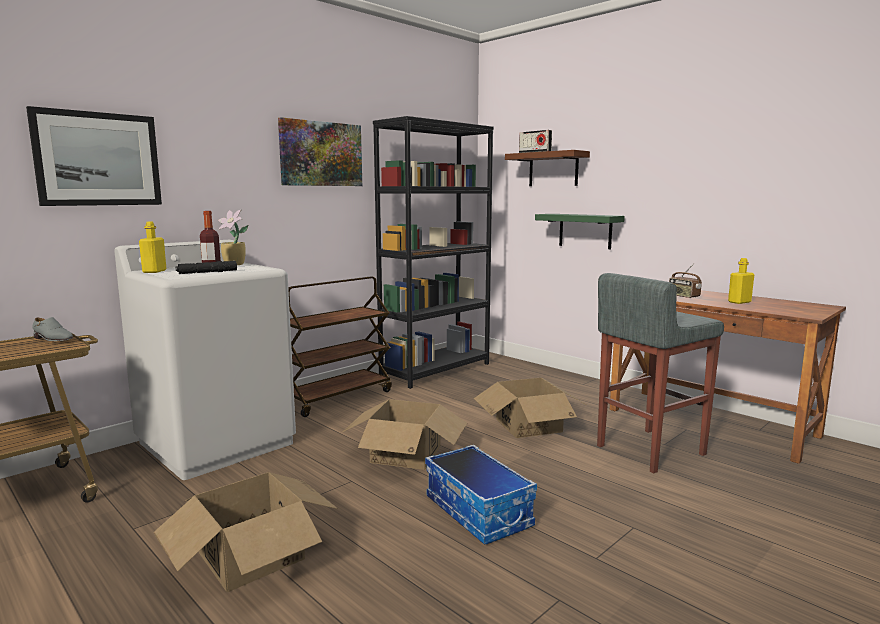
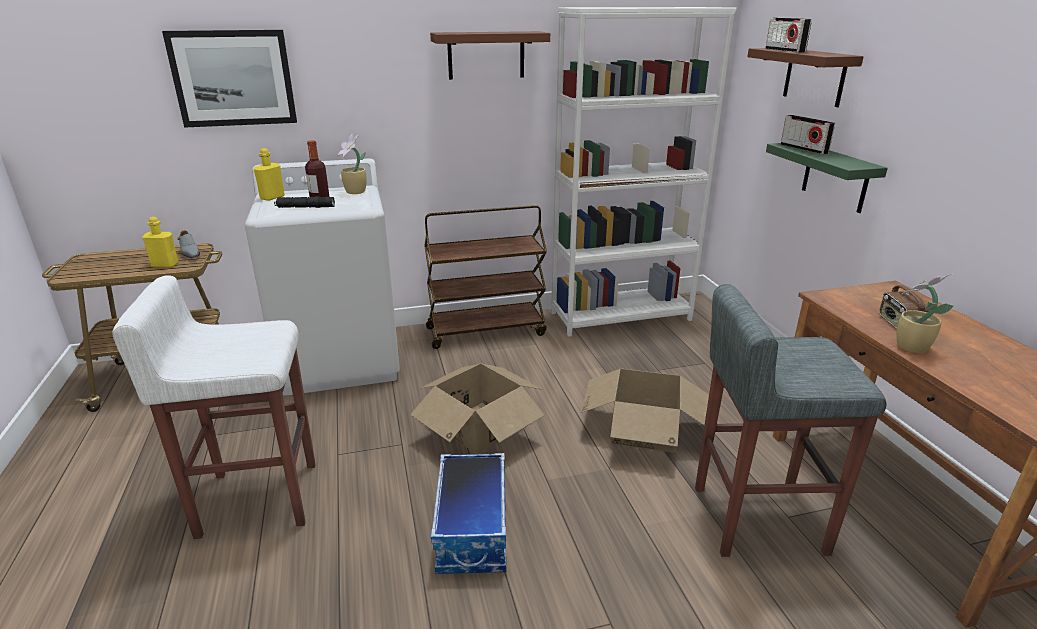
camera: 30 degrees right, 15 degrees up
cardboard box [154,472,338,592] -> white stool [112,275,316,539]
picture [278,117,362,186] -> brown shelf [430,31,550,80]
black bookcase [373,116,494,389] -> white bookcase [551,7,736,337]
yellow bottle [728,258,754,304] -> yellow bottle moved to [142,217,178,267]
none -> radio [781,115,835,154]
none -> potted plant [897,273,953,353]

